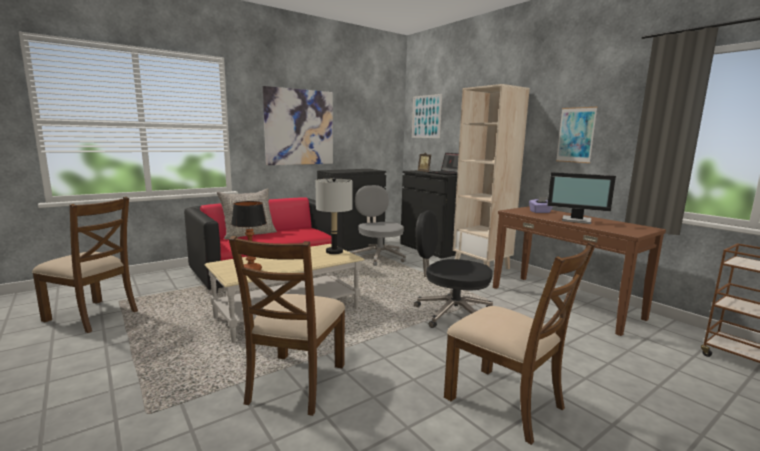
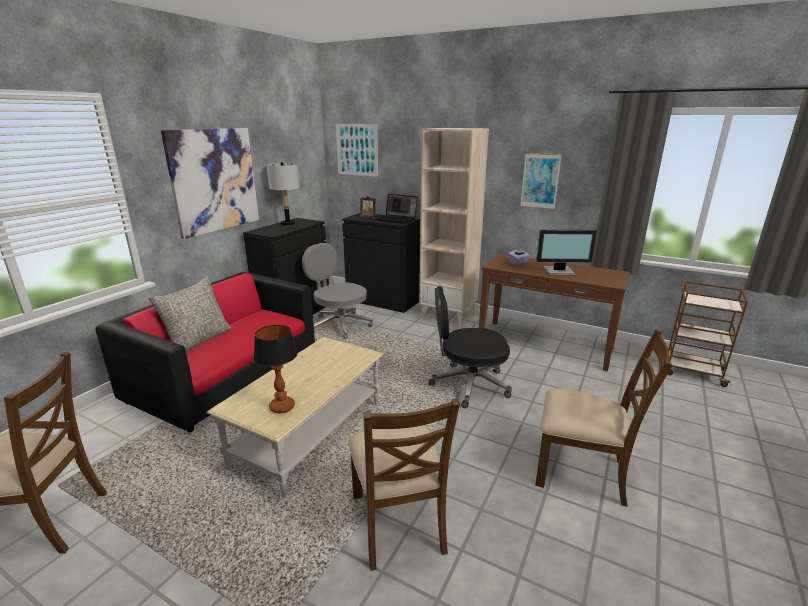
camera: 25 degrees left, 10 degrees up
grey table lamp [316,178,353,254] -> grey table lamp moved to [267,162,299,225]

